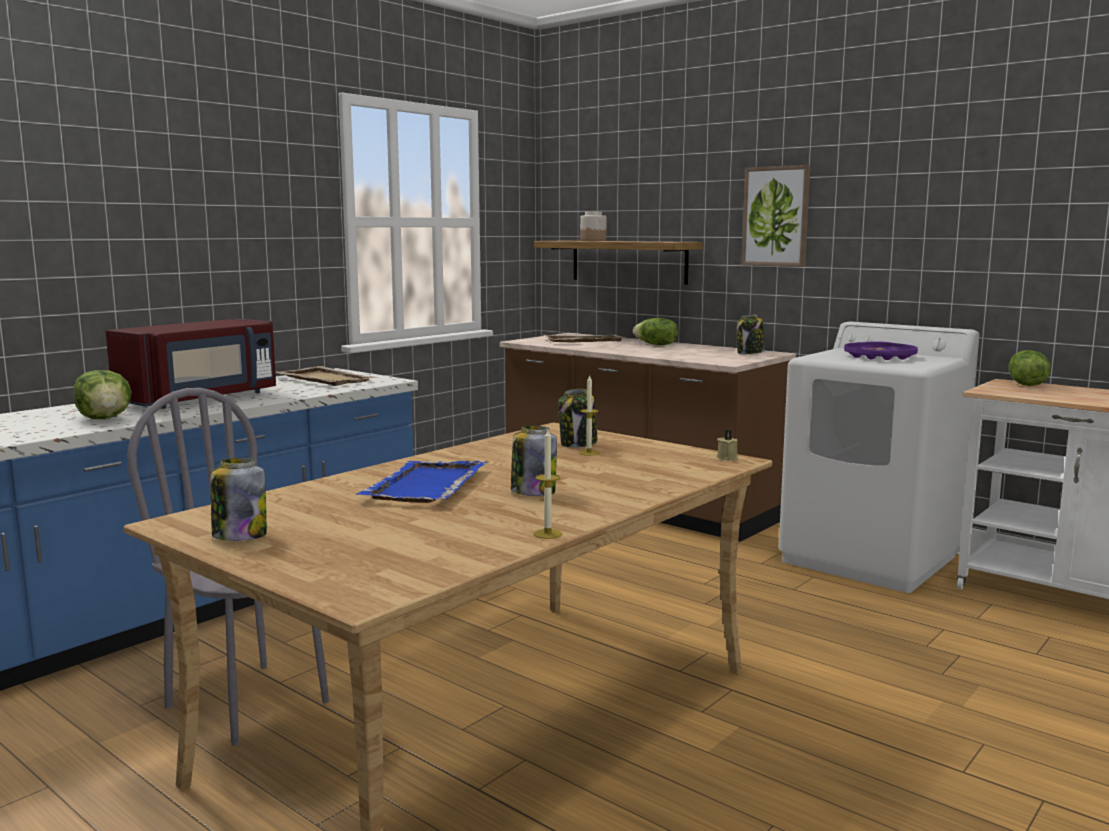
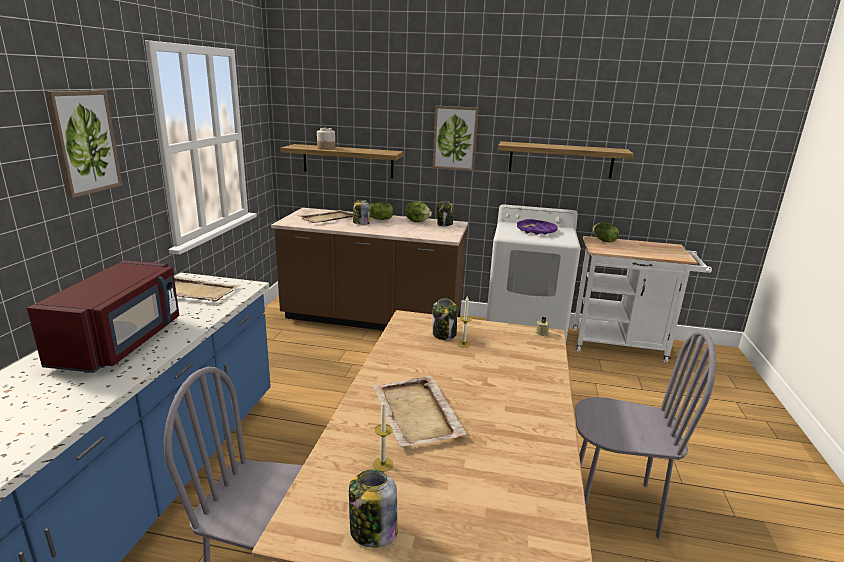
camera: 30 degrees left, 10 degrees up
lettuce [73,370,132,419] -> lettuce moved to [405,201,432,222]
blue tray [356,461,487,503] -> beige tray [372,376,468,447]
jar [511,425,557,496] -> jar moved to [353,200,370,225]
candle [534,430,562,539] -> candle moved to [373,400,393,472]
none -> picture [45,90,123,198]
none -> shelf [498,141,634,178]
none -> grey chair [575,330,716,538]

